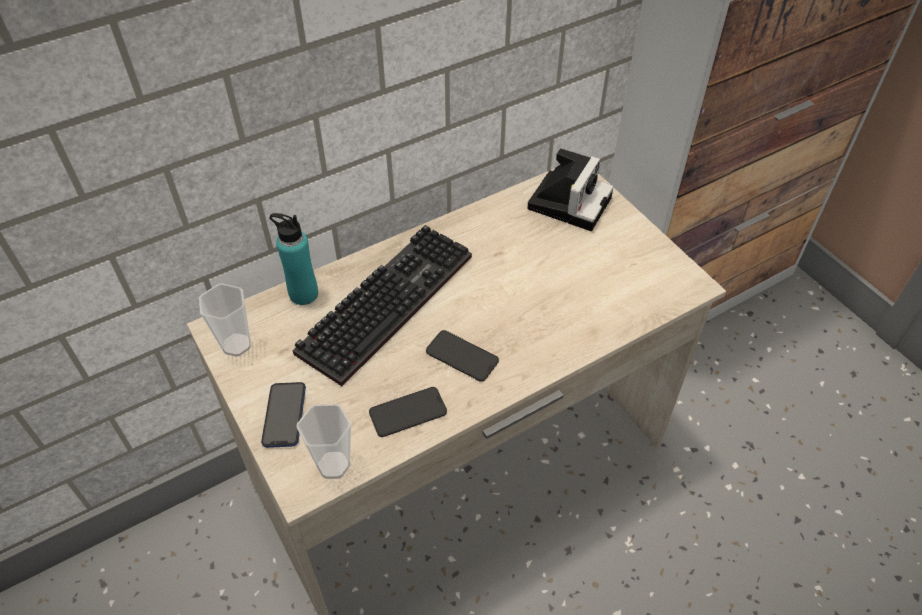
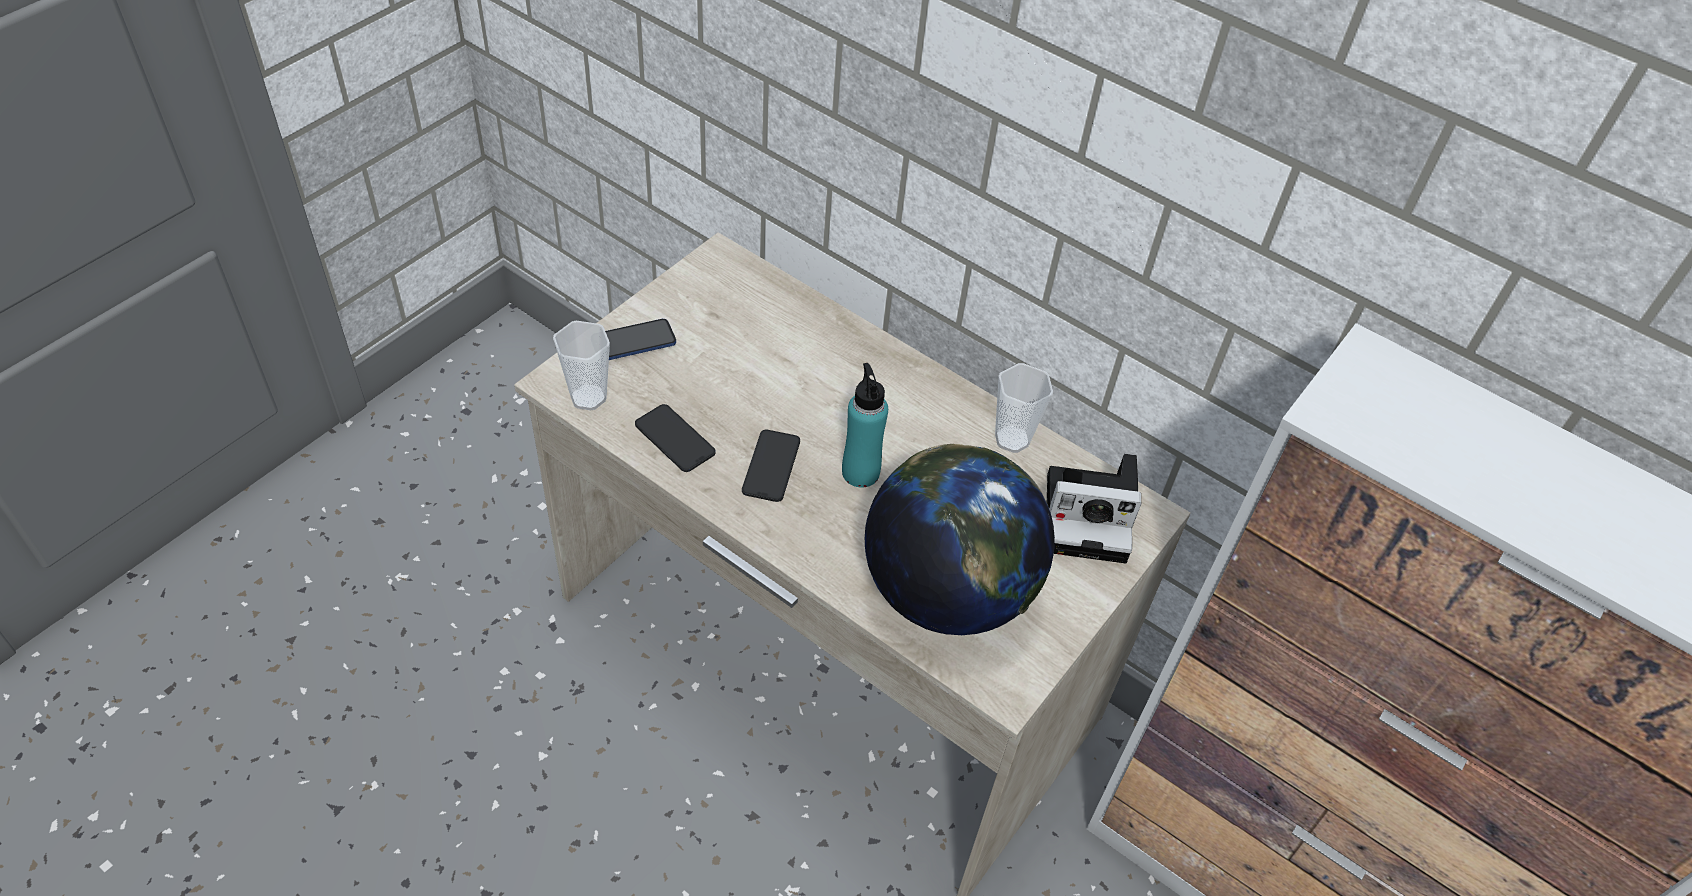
camera: 65 degrees right, 0 degrees up
cup [199,283,251,357] -> cup moved to [995,363,1053,453]
turquoise bottle [270,213,318,305] -> turquoise bottle moved to [842,363,888,488]
keyboard [292,225,472,386] -> none
none -> globe [865,444,1055,635]

